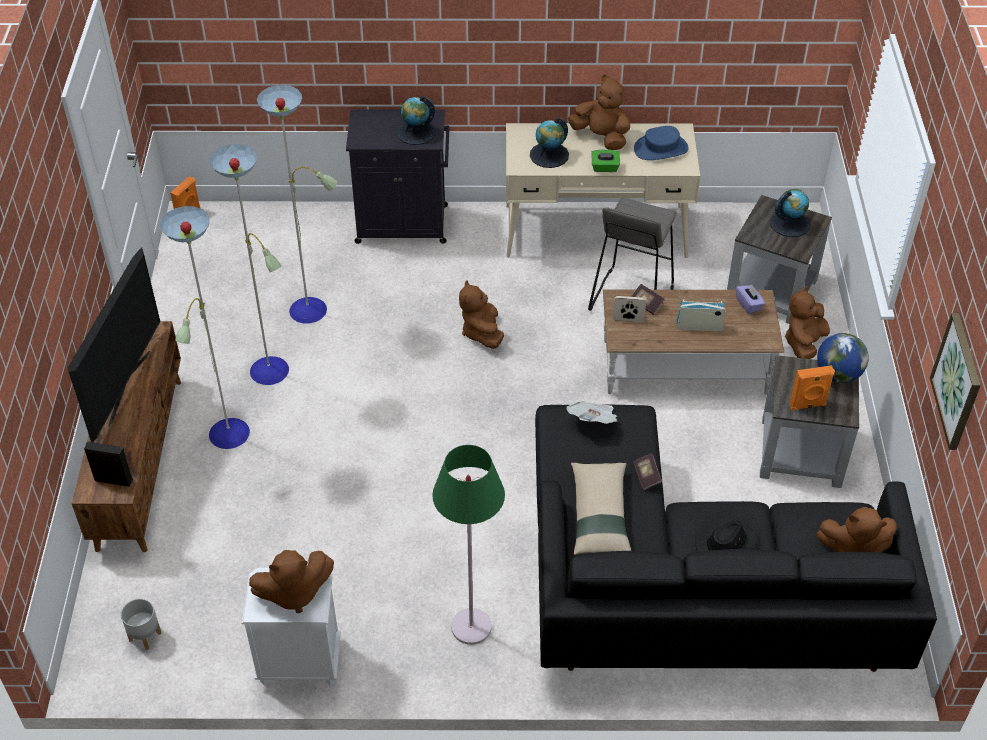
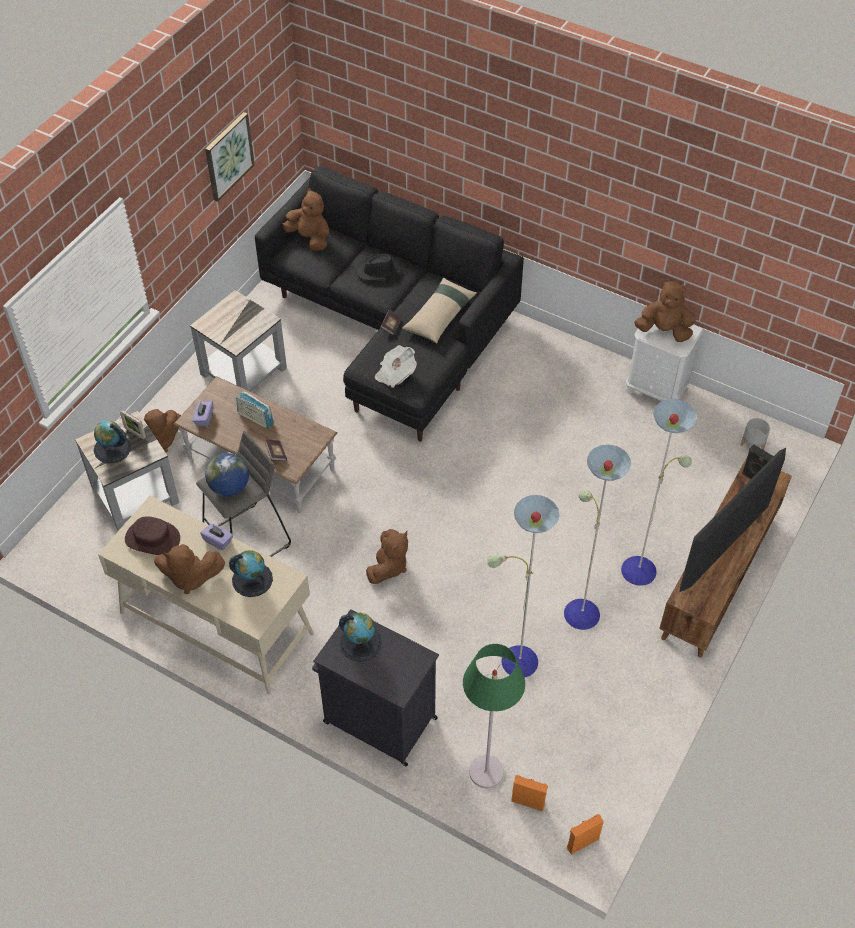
camera: 150 degrees left, 5 degrees up
green floor lamp [432,445,505,645] -> green floor lamp moved to [463,644,525,788]
brown plush toy [568,75,630,150] -> brown plush toy turned 60 degrees counterclockwise [154,544,225,594]
green tissue box [591,149,620,172] -> purple tissue box [200,523,233,551]
picture frame [613,296,646,322] -> picture frame moved to [120,410,146,440]
blue hat [634,126,689,160] -> brown hat [125,517,180,555]
orange speaker [789,365,835,410] -> orange speaker moved to [511,775,548,811]
globe [817,333,869,383] -> globe moved to [205,453,249,496]

